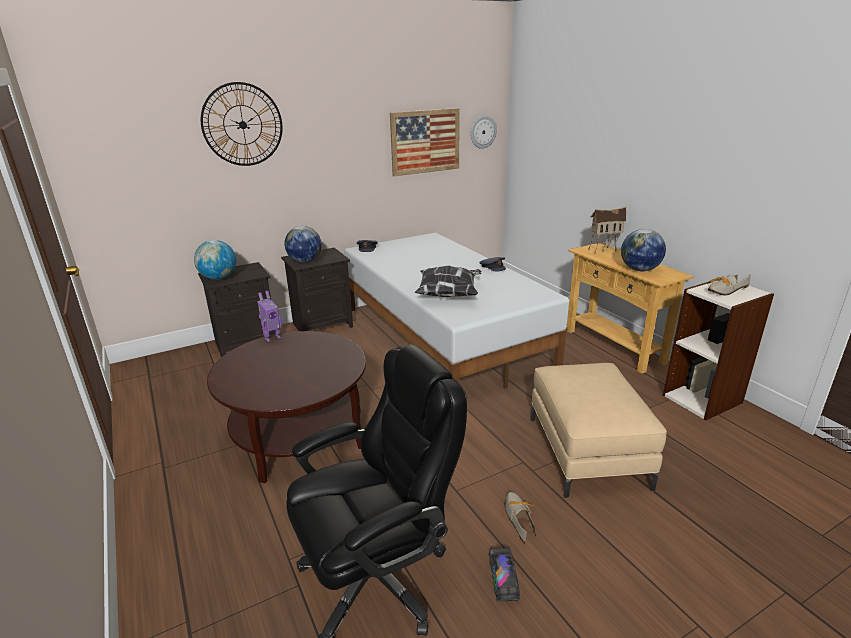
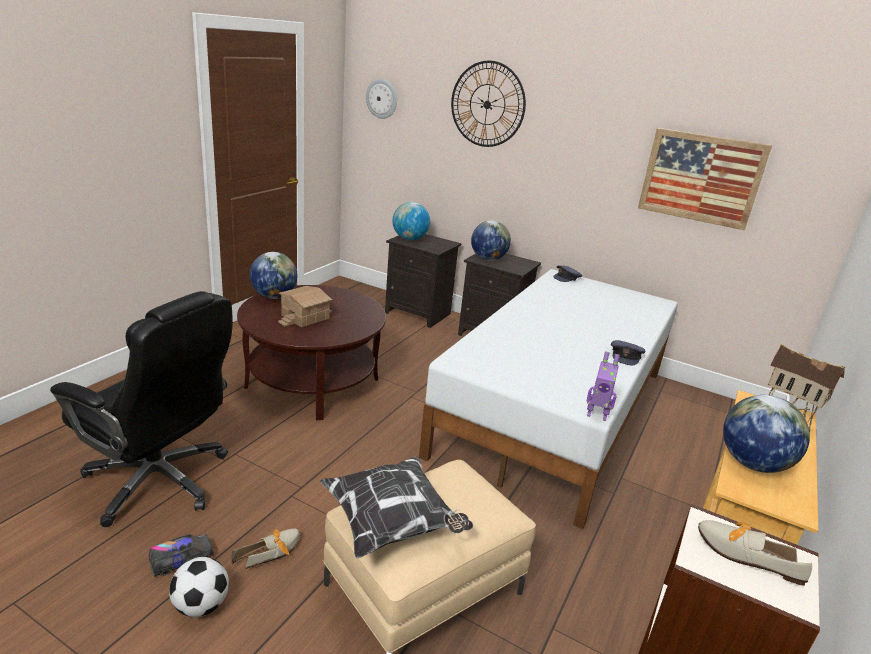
camera: 55 degrees right, 0 degrees up
toy robot [258,291,282,342] -> toy robot moved to [586,351,620,421]
pillow [415,265,482,297] -> pillow moved to [320,457,473,558]
wall clock [470,115,497,149] -> wall clock moved to [366,79,397,119]
none -> football [169,557,229,617]
none -> globe [250,252,297,299]
none -> toy house [278,286,332,327]

